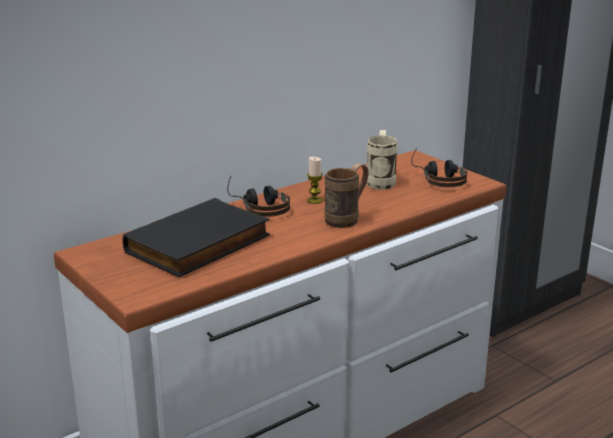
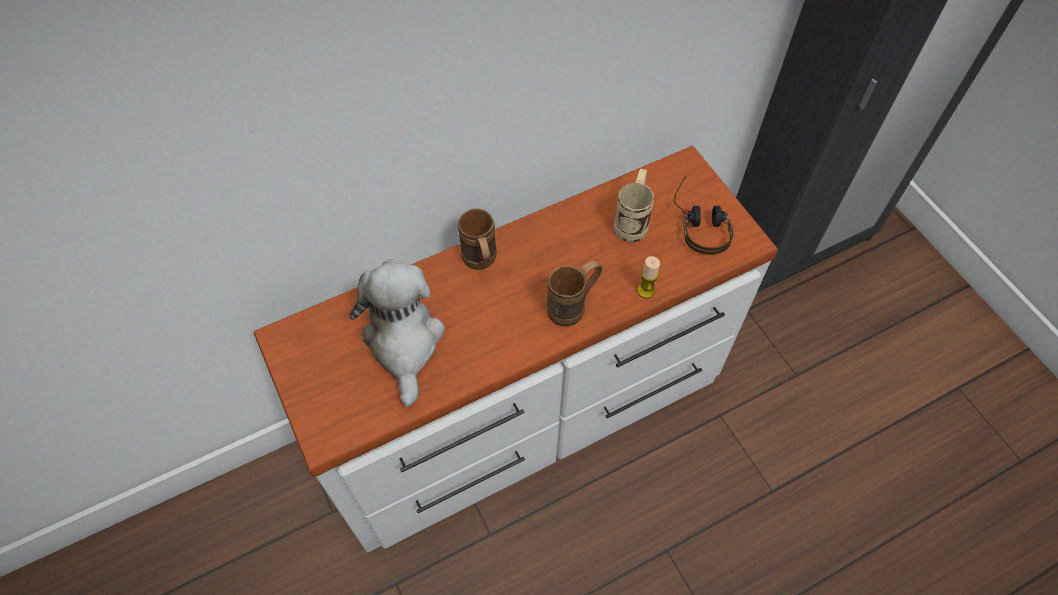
camera: 10 degrees right, 35 degrees up
black book [123,198,270,277] -> plush toy [349,259,445,407]
headphones [227,176,290,217] -> brown mug [458,208,497,270]
candle [307,157,323,204] -> candle moved to [637,256,660,298]

